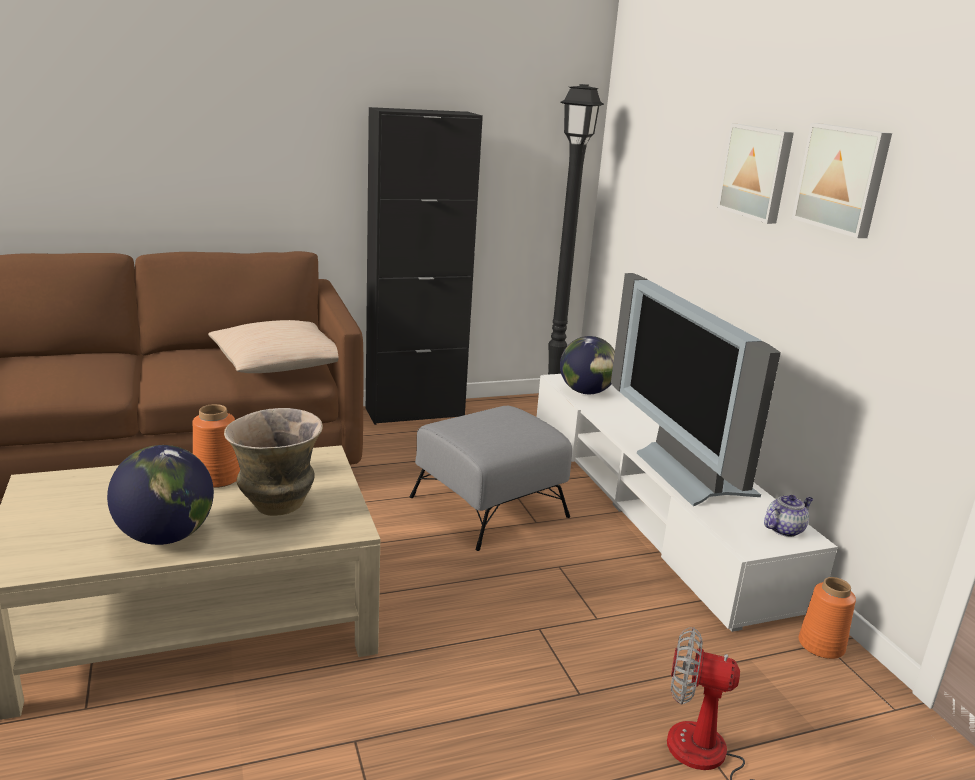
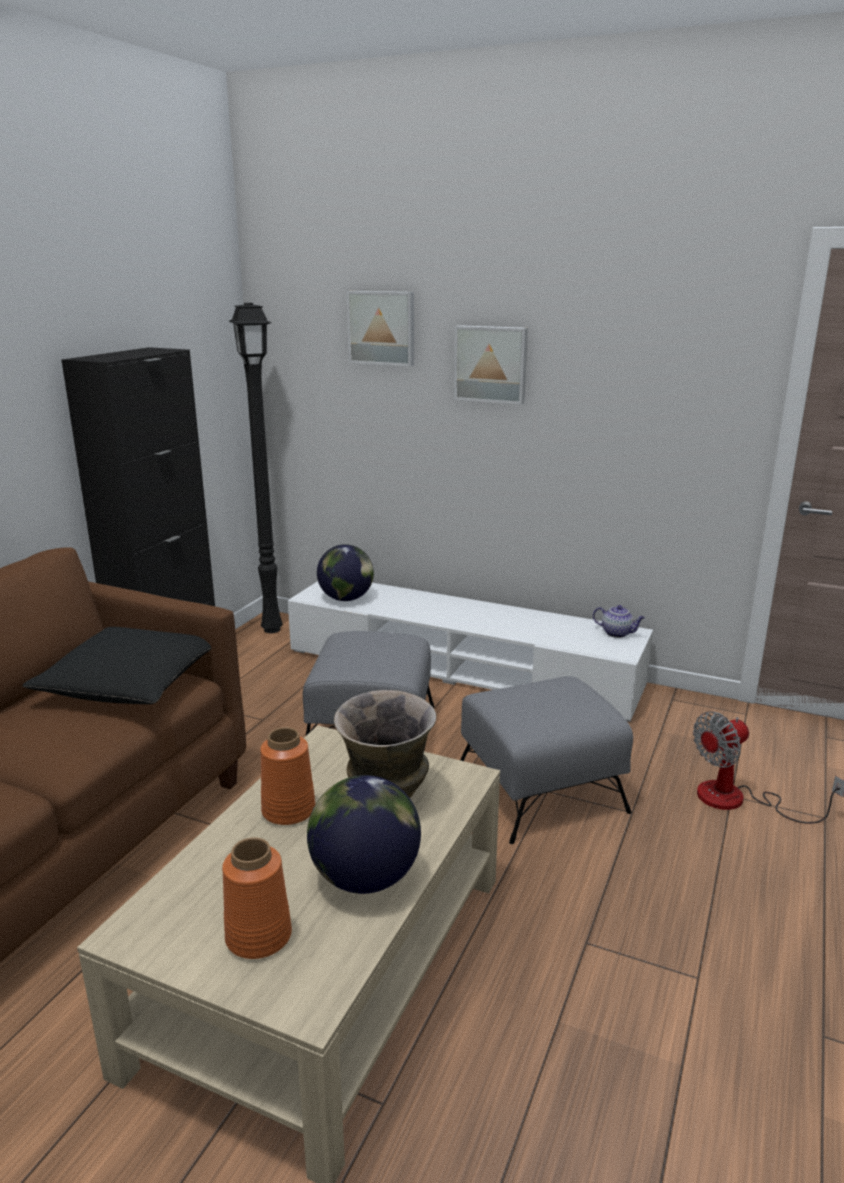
camera: 45 degrees left, 0 degrees up
beige pillow [208,320,339,373] -> black pillow [22,627,211,704]
television [611,273,781,506] -> none
teapot [764,495,813,537] -> teapot turned 105 degrees clockwise [593,605,645,638]
picture [792,123,892,238] -> picture moved to [347,291,414,367]
orange vase [799,577,856,659] -> orange vase moved to [222,837,292,959]
none -> grey ottoman [460,676,633,844]

